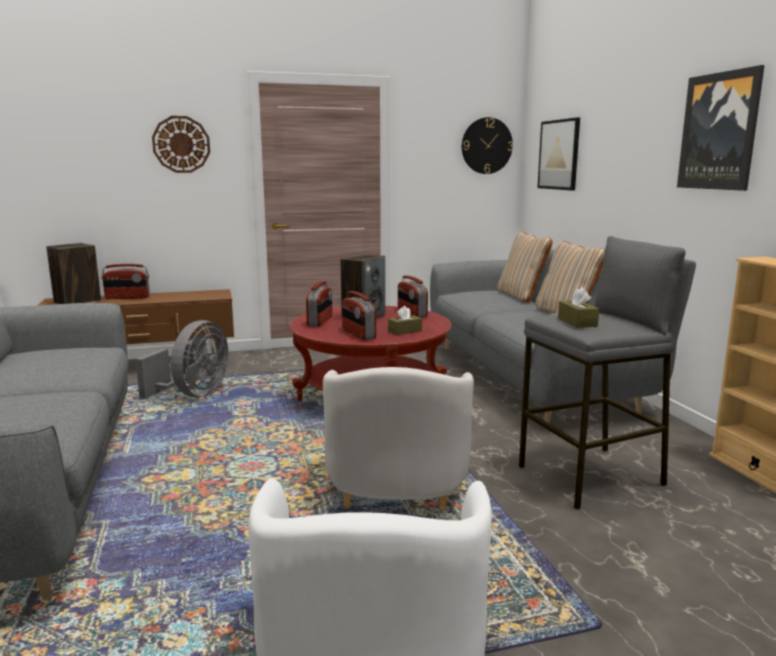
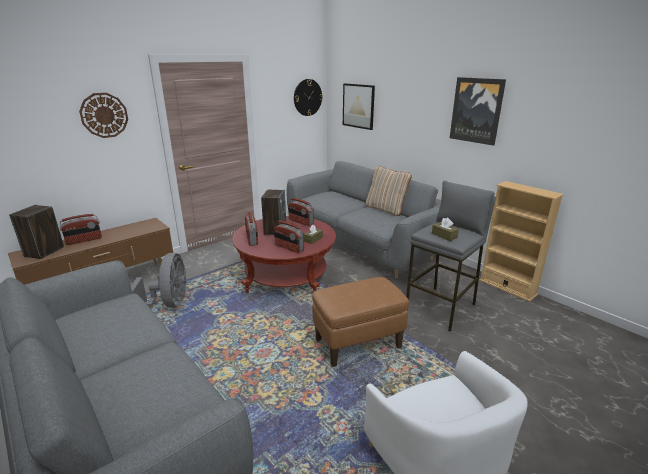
camera: 25 degrees left, 10 degrees up
white armchair [323,367,474,511] -> brown ottoman [312,277,409,367]
beige pillow [497,232,553,303] -> none

